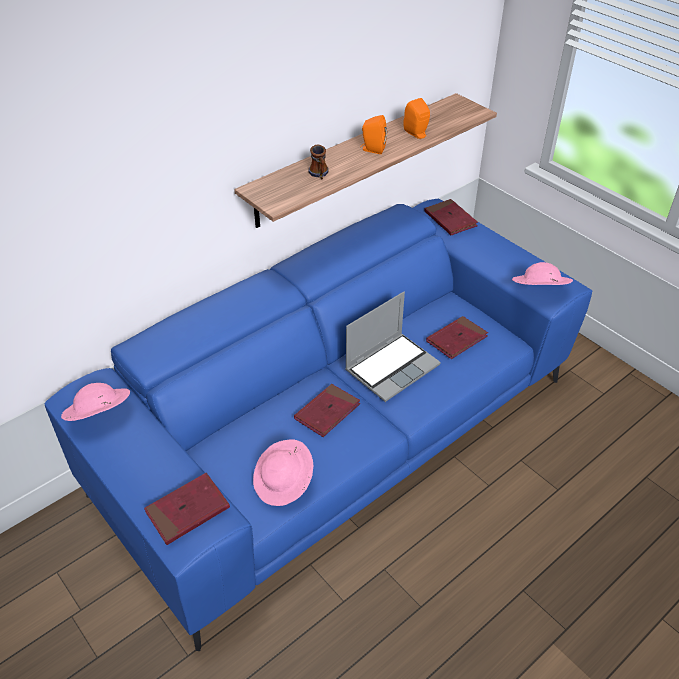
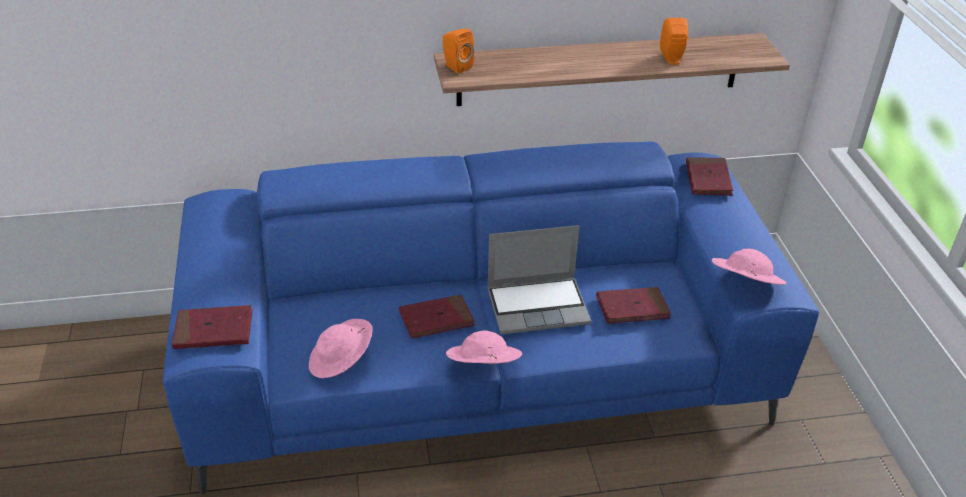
camera: 30 degrees right, 5 degrees down
pink hat [61,383,130,421] -> pink hat moved to [446,331,522,364]
mug [308,145,329,180] -> none
orange speaker [360,115,387,154] -> orange speaker moved to [443,29,474,74]

